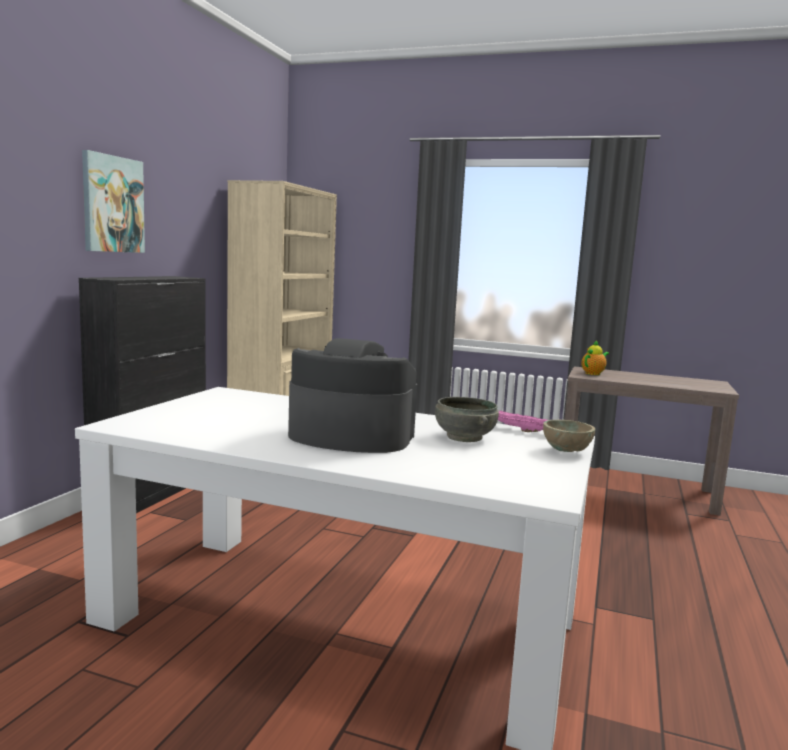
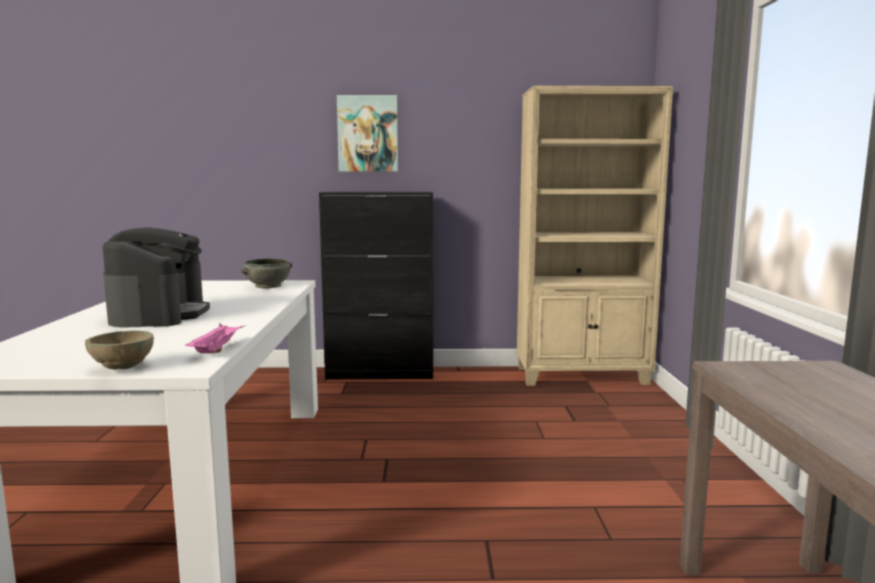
camera: 70 degrees right, 0 degrees up
grey bowl [435,397,499,442] -> grey bowl moved to [241,258,292,288]
teapot [581,340,609,375] -> none

